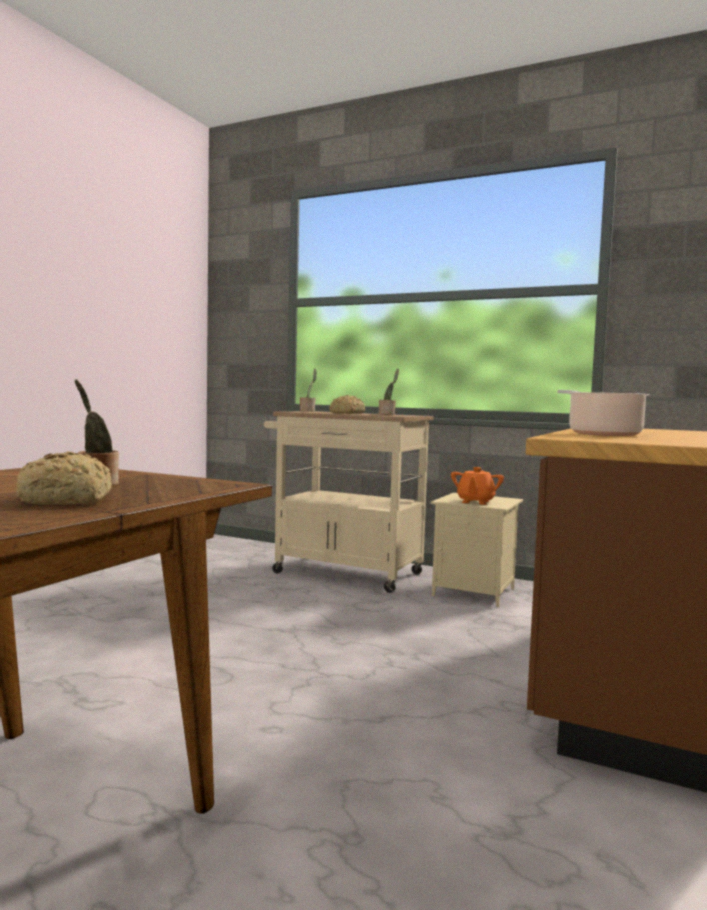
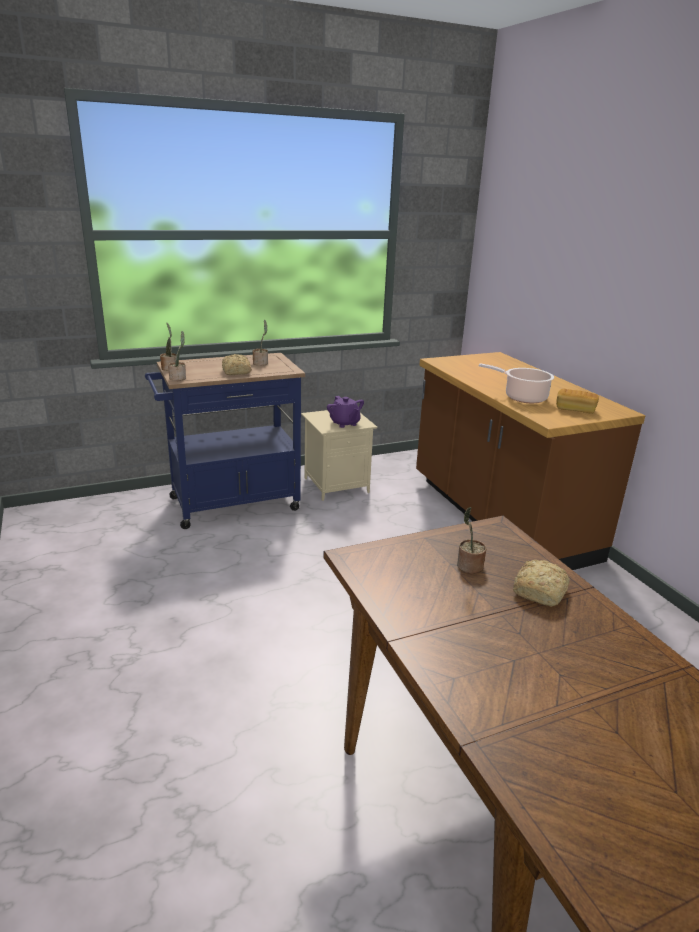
camera: 50 degrees left, 20 degrees up
beige cart [264,411,434,593] -> blue cart [145,353,305,529]
orange teapot [451,467,504,505] -> purple teapot [327,396,364,428]
none -> potted plant [168,331,186,381]
none -> bread [556,388,599,414]

